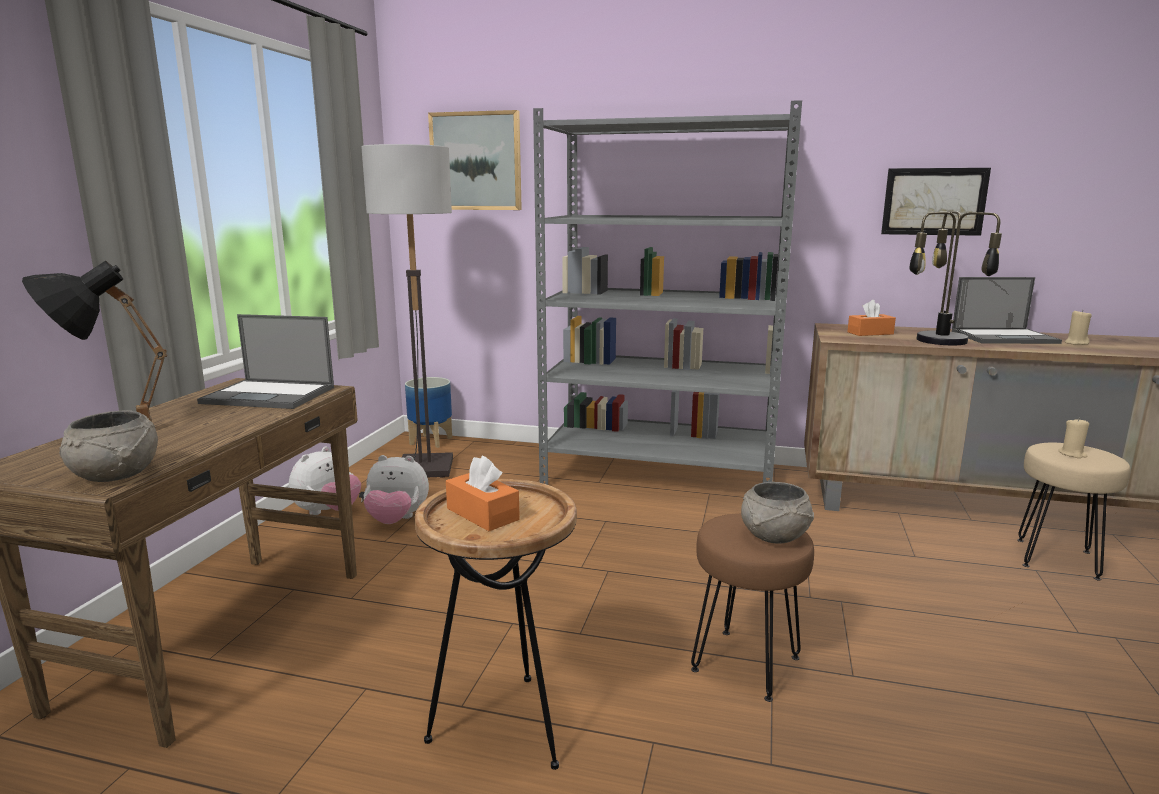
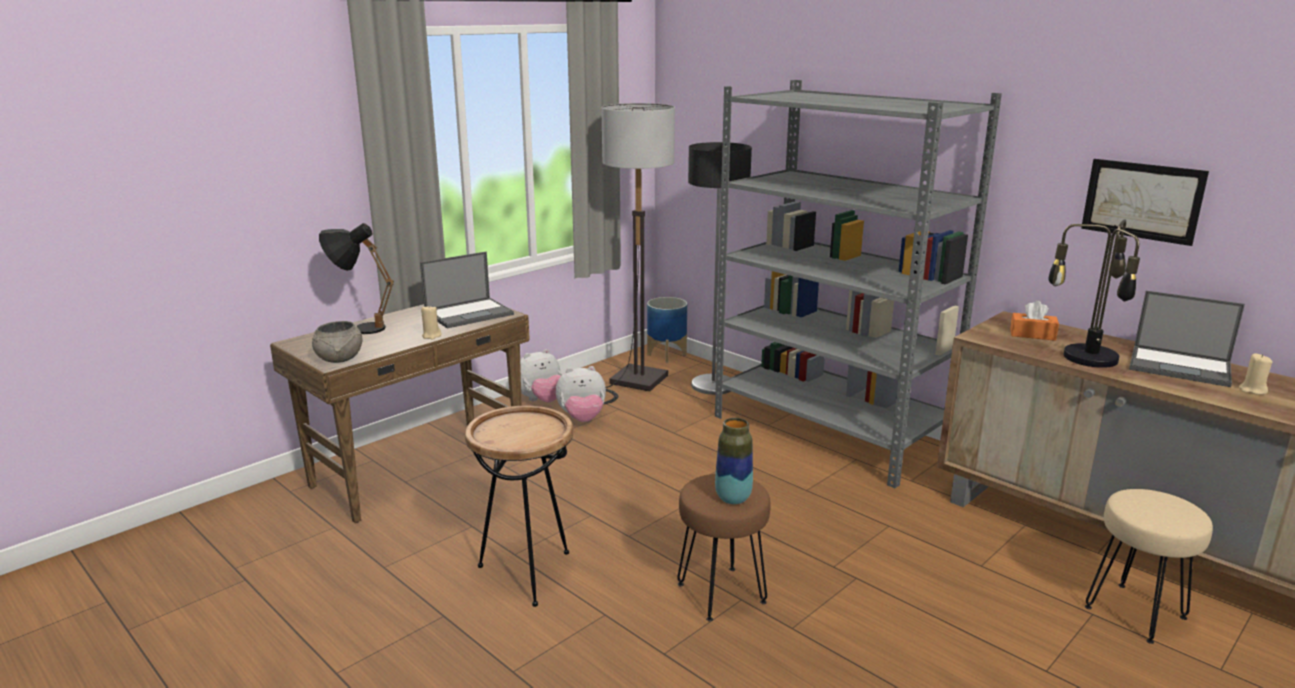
camera: 30 degrees right, 5 degrees up
laptop [197,314,334,409] -> laptop turned 75 degrees counterclockwise [420,252,514,328]
plush toy [363,455,429,524] -> plush toy turned 45 degrees counterclockwise [556,366,606,422]
picture [428,110,522,210] -> none
orange tissue box [446,456,520,531] -> none
grey bowl [741,482,814,544] -> vase [715,418,753,504]
beige candle [1058,418,1089,458] -> beige candle moved to [421,306,442,339]
none -> floor lamp [688,142,752,395]

